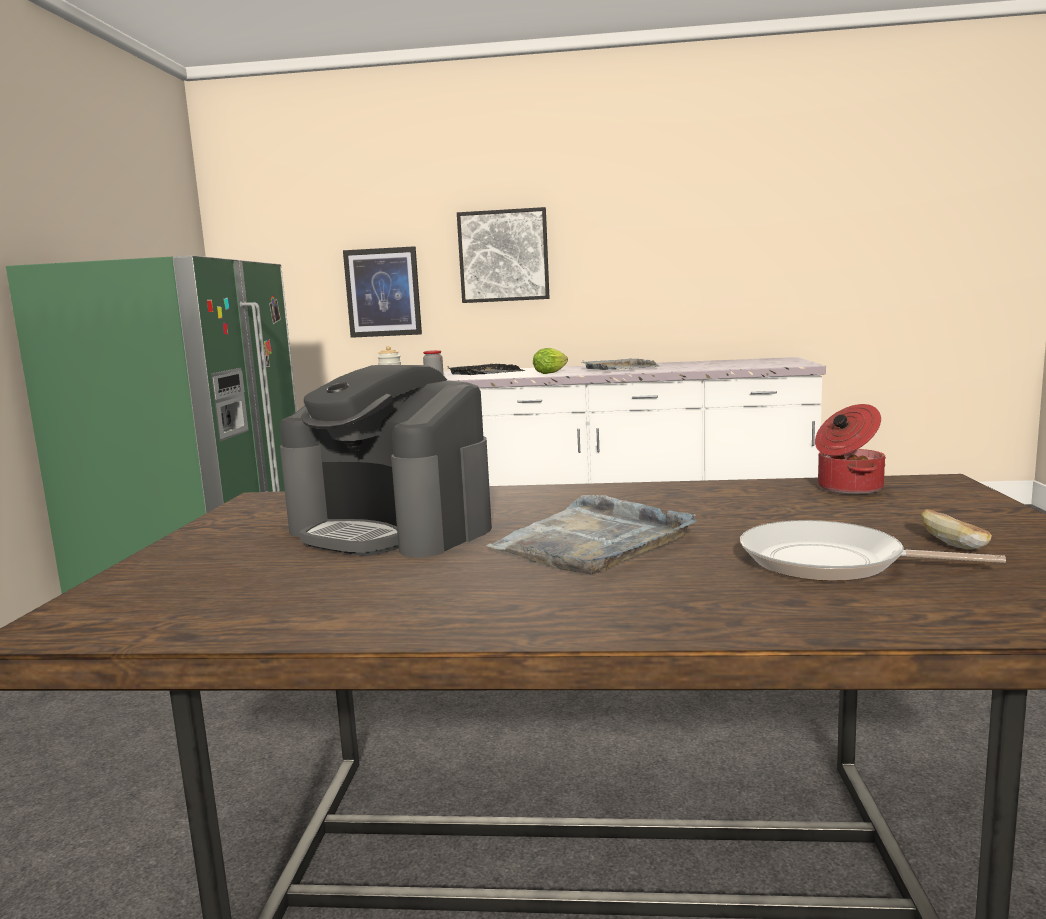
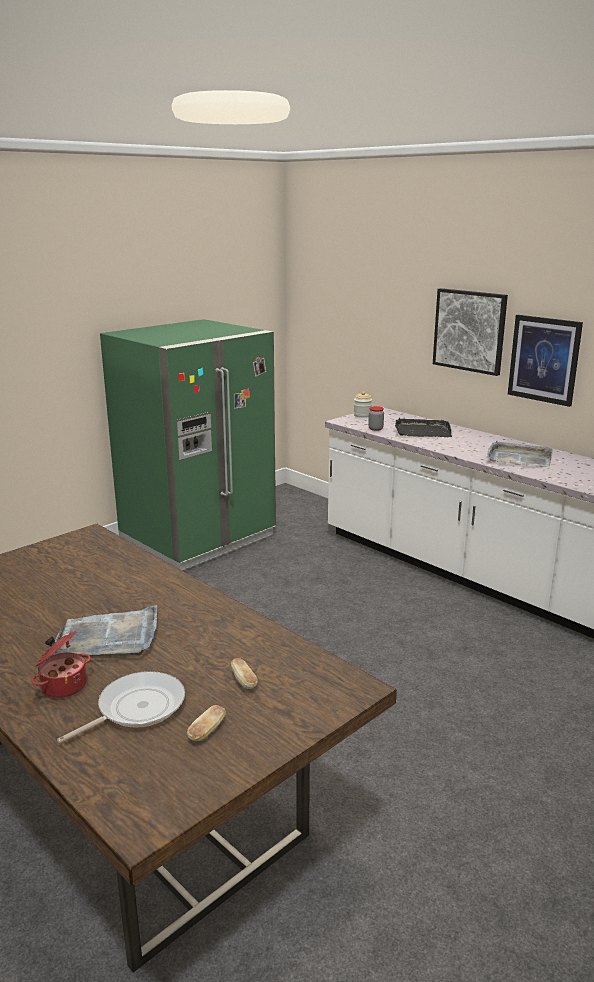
camera: 40 degrees right, 10 degrees up
coffee machine [280,365,492,557] -> none
picture [343,246,422,338] -> picture moved to [508,315,583,407]
lettuce [533,348,568,374] -> none
frying pan [740,520,1006,581] -> frying pan turned 75 degrees clockwise [57,671,185,743]
cooking pot [815,404,886,494] -> cooking pot moved to [31,631,91,698]
none -> bread [231,658,258,689]

